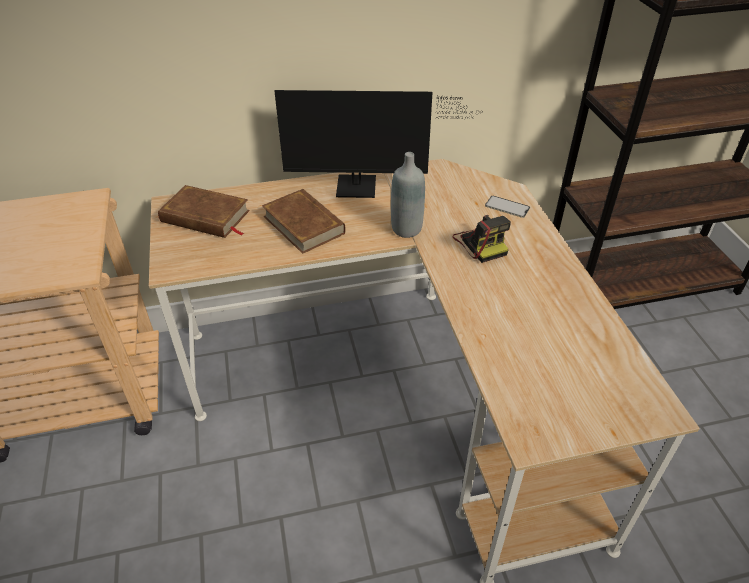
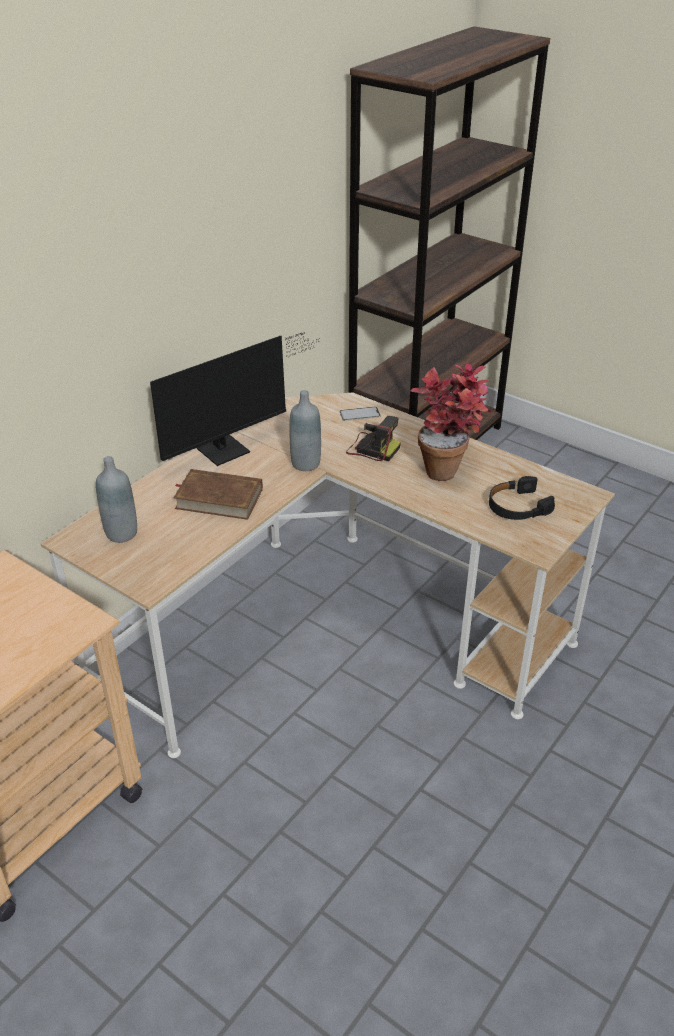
camera: 40 degrees left, 5 degrees down
brown book [158,185,250,238] -> grey bottle [96,456,137,543]
none -> potted plant [411,363,492,481]
none -> black headphones [489,476,555,520]

